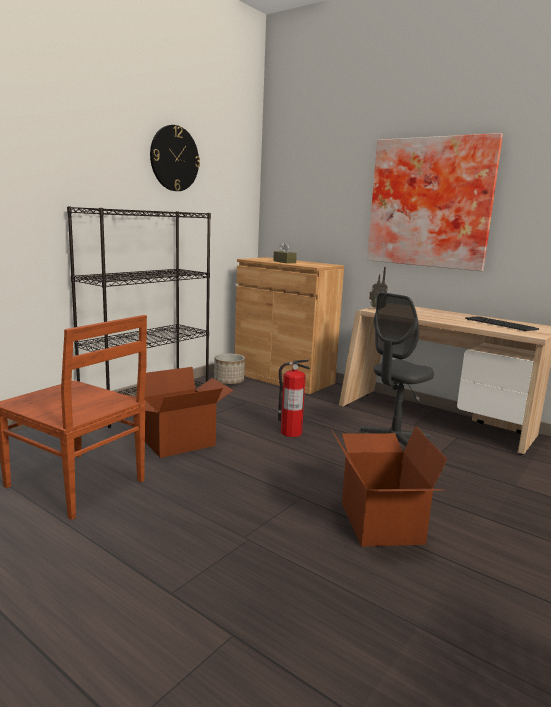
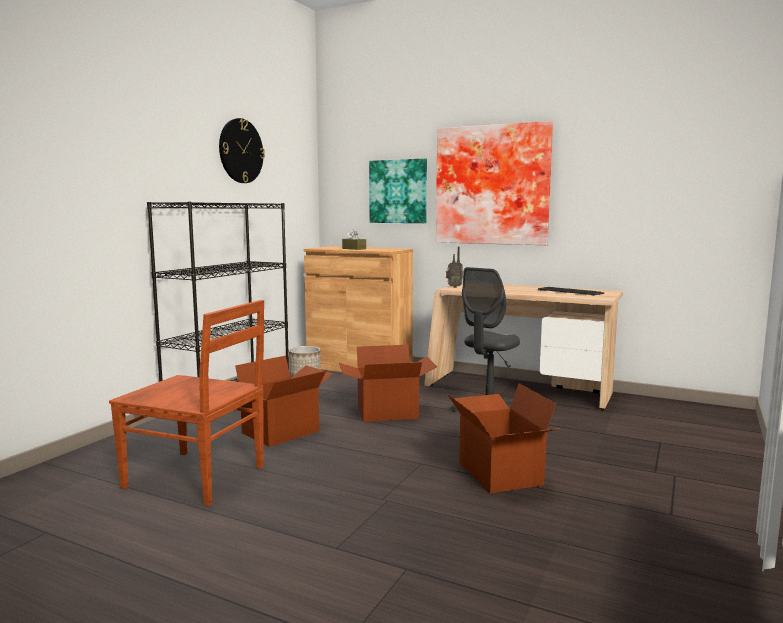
camera: 10 degrees left, 5 degrees down
fire extinguisher [278,359,310,437] -> cardboard box [339,345,437,422]
none -> picture [369,158,427,223]

